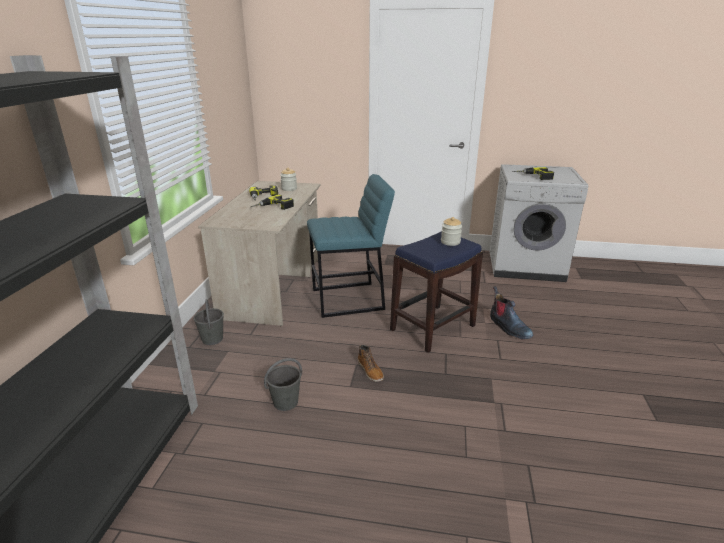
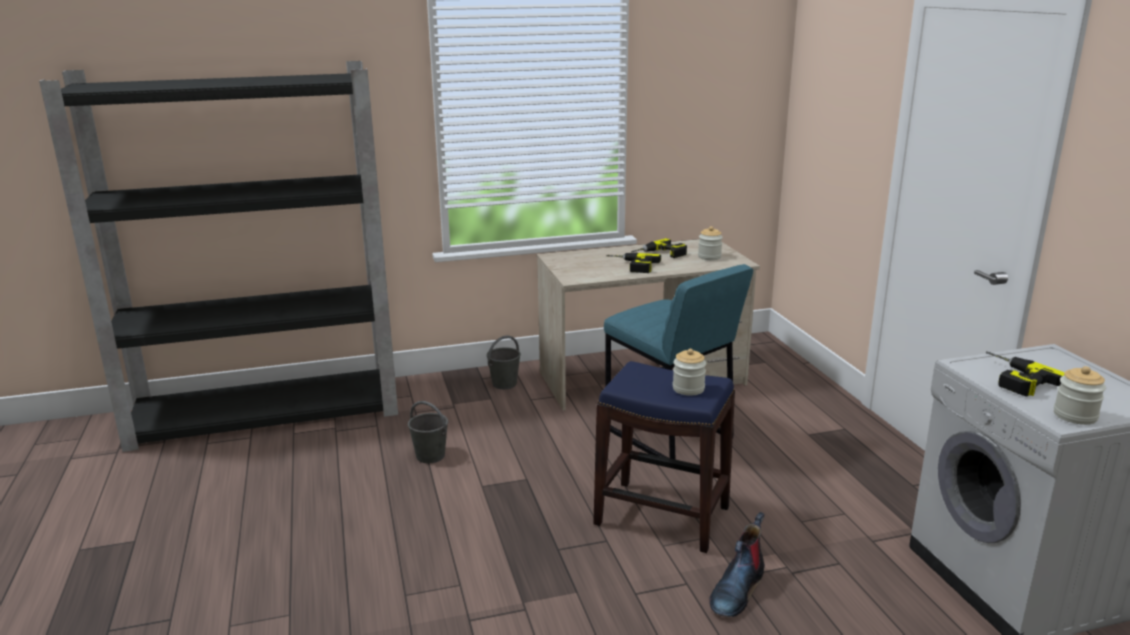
camera: 65 degrees right, 5 degrees down
boot [358,345,384,382] -> none
none -> jar [1054,366,1106,425]

